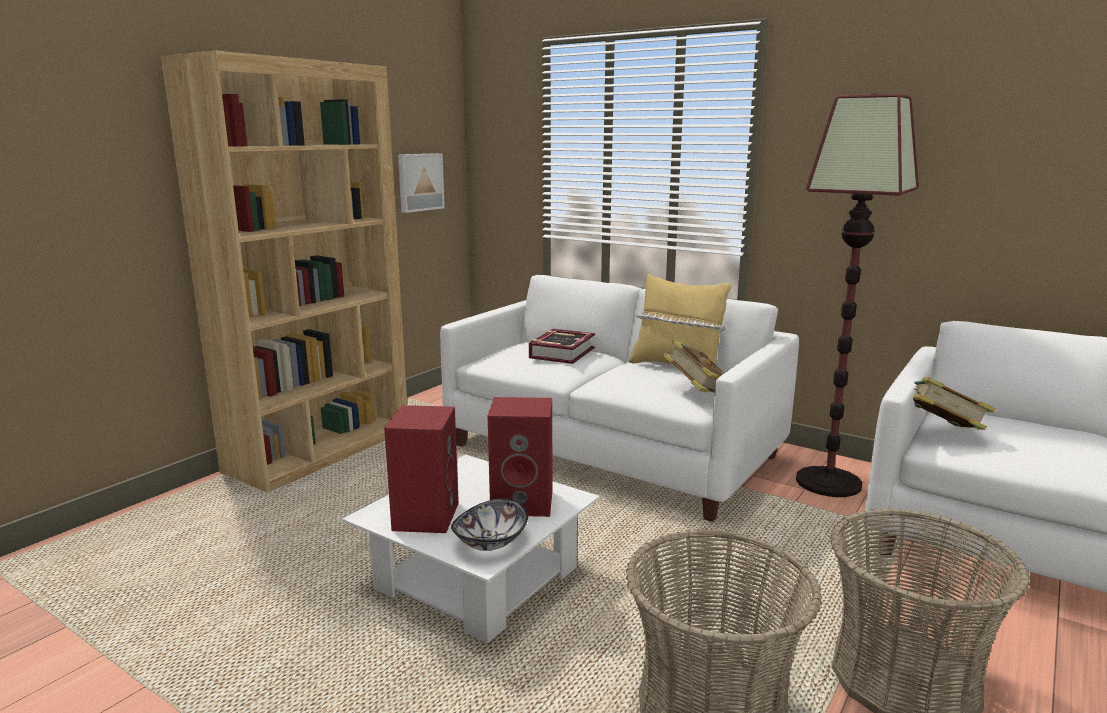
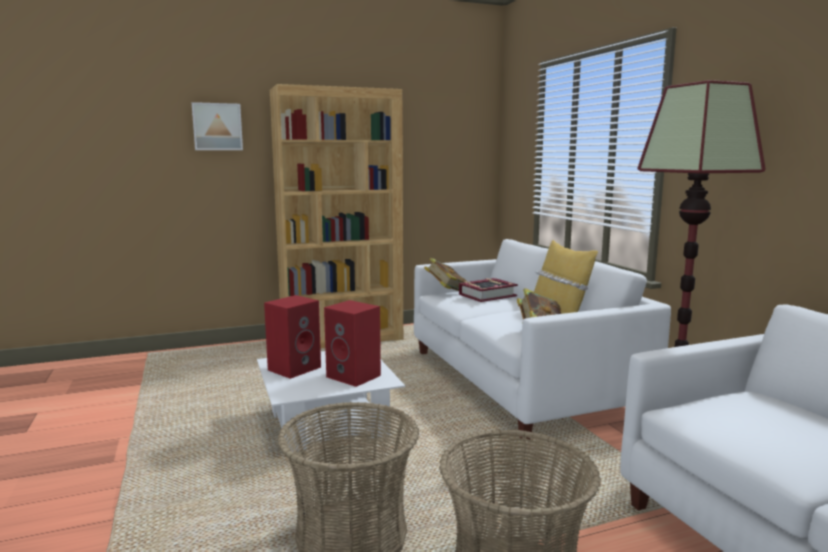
camera: 35 degrees right, 5 degrees down
picture [398,153,445,213] -> picture moved to [192,102,243,150]
bowl [451,498,528,551] -> none
book [913,377,996,430] -> book moved to [424,258,467,291]

